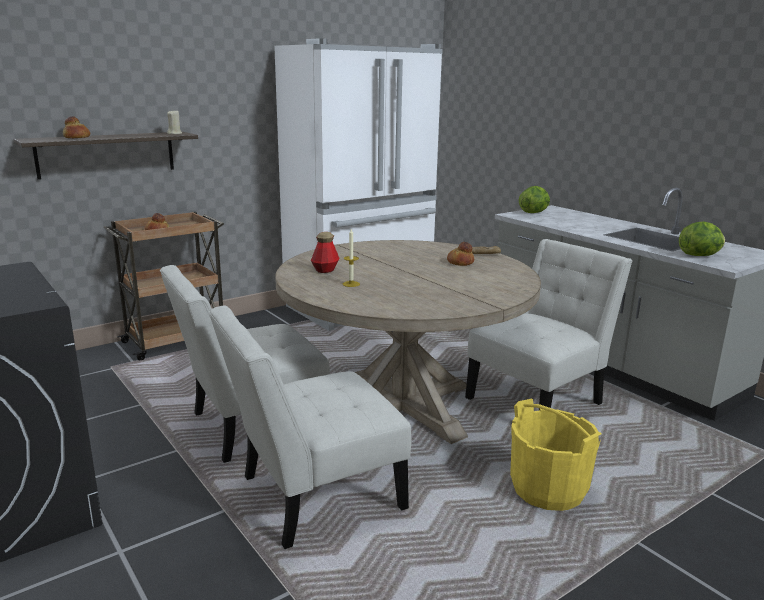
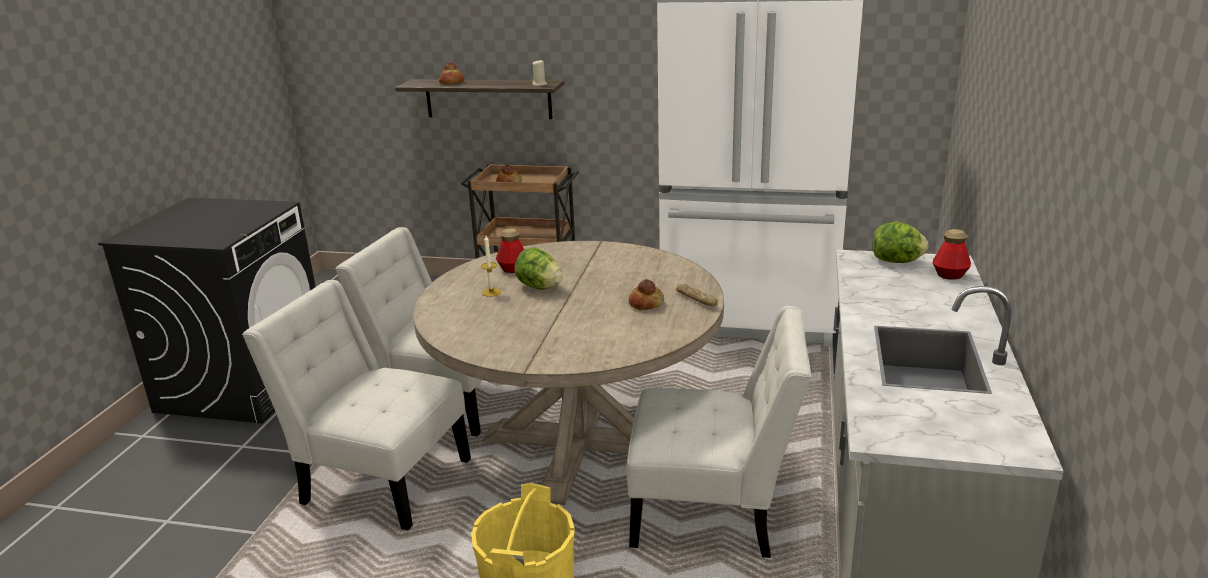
camera: 50 degrees right, 5 degrees up
lettuce [679,222,725,256] -> lettuce moved to [514,248,563,290]
none -> bottle [933,229,971,280]

